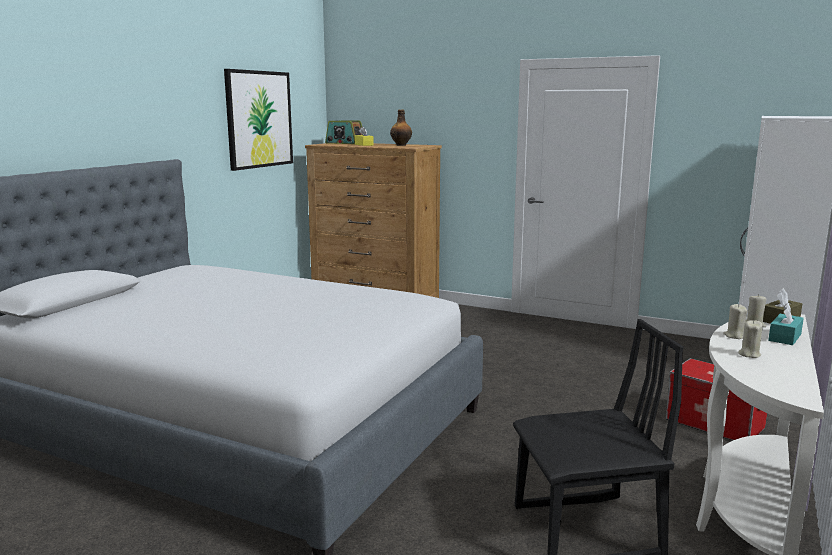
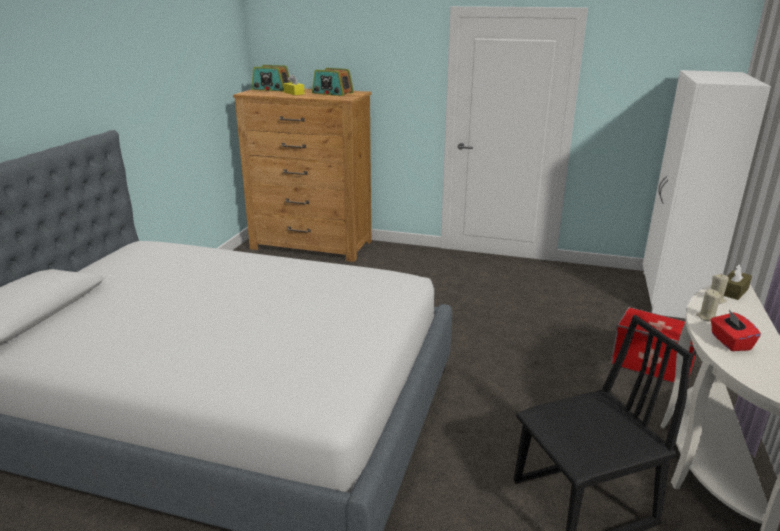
camera: 10 degrees left, 10 degrees up
picture [224,69,293,171] -> none
bottle [390,110,412,146] -> radio [312,68,354,96]
beige candle [738,320,763,358] -> red tissue box [711,310,761,351]
turquoise tissue box [768,303,804,345] -> none

